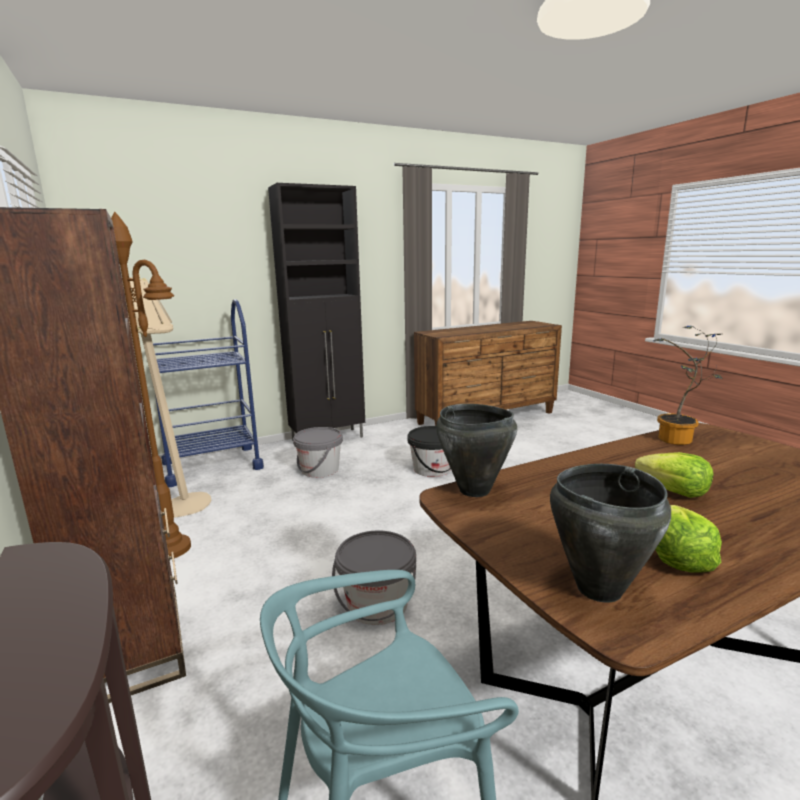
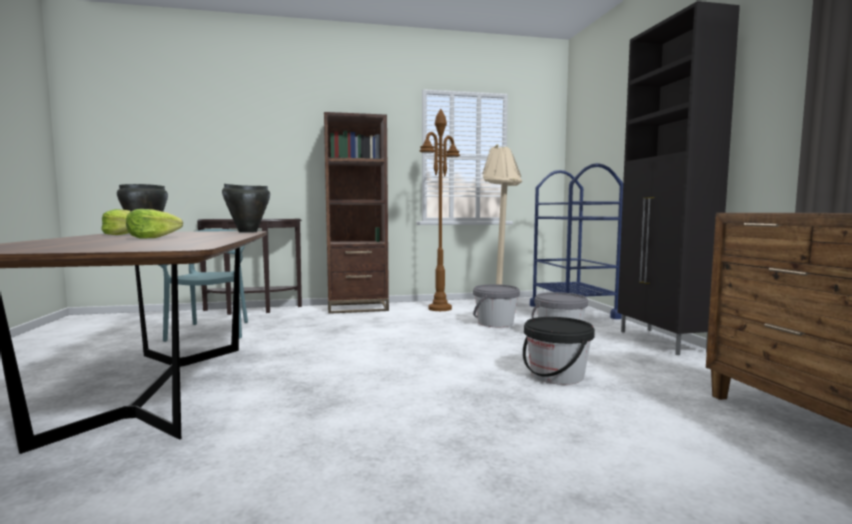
camera: 105 degrees right, 10 degrees down
grey bucket [332,530,416,625] -> grey bucket moved to [473,284,520,327]
potted plant [653,326,724,445] -> none

